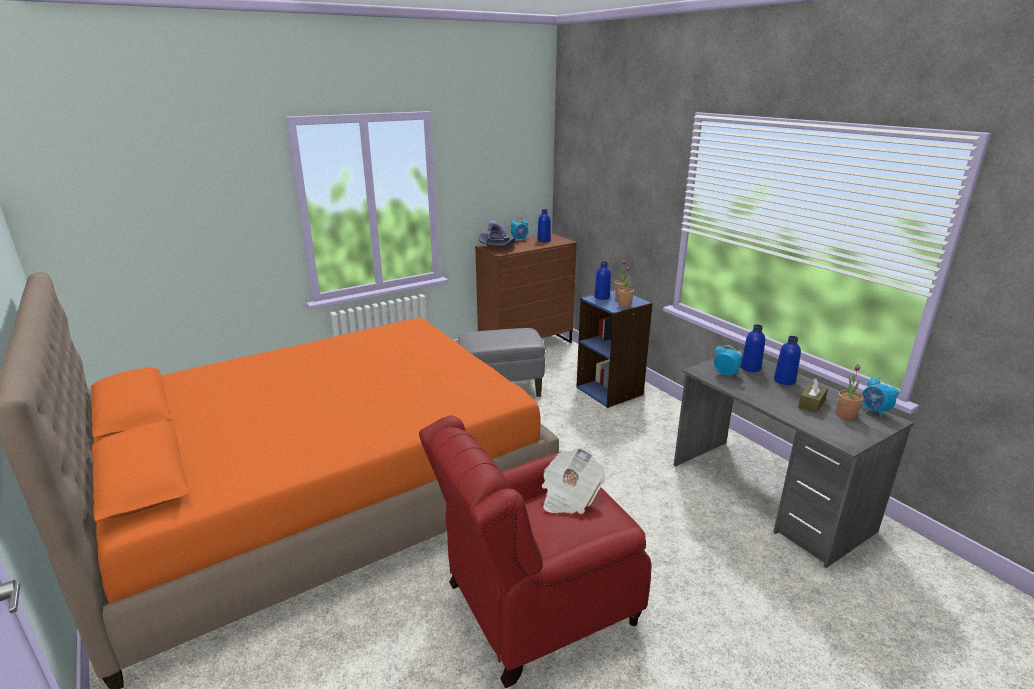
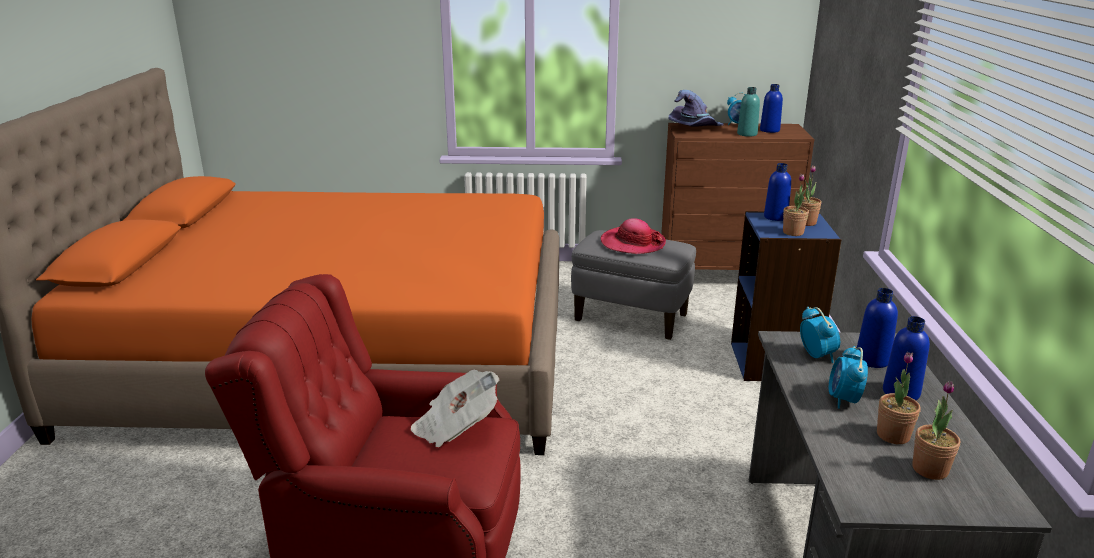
camera: 35 degrees right, 0 degrees up
brown tissue box [798,378,828,413] -> potted plant [877,352,921,444]
alarm clock [861,377,899,417] -> alarm clock moved to [829,346,868,409]
none -> hat [601,218,666,254]
none -> turquoise bottle [737,87,760,137]

